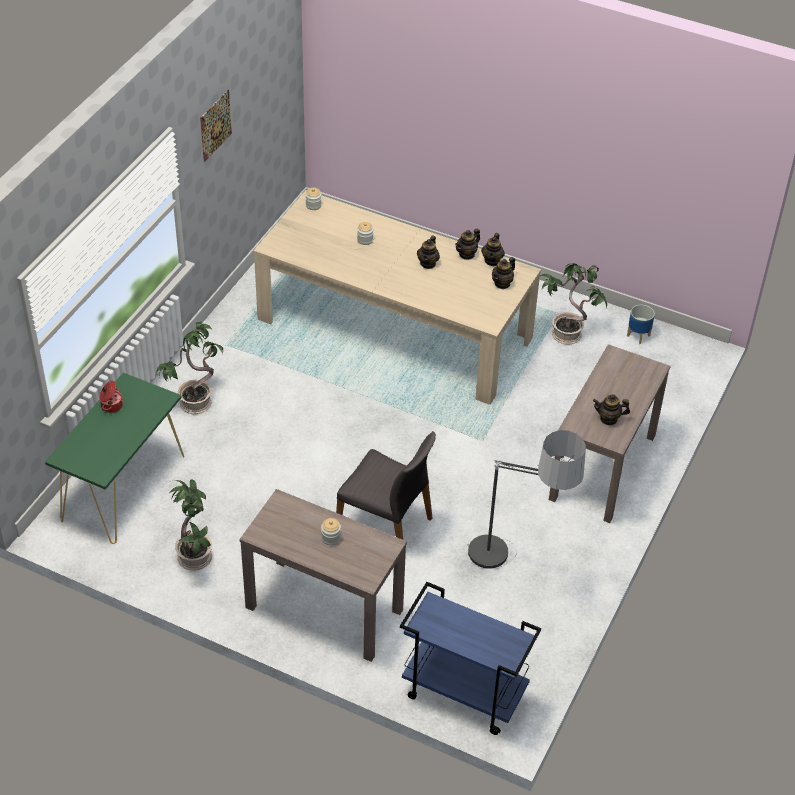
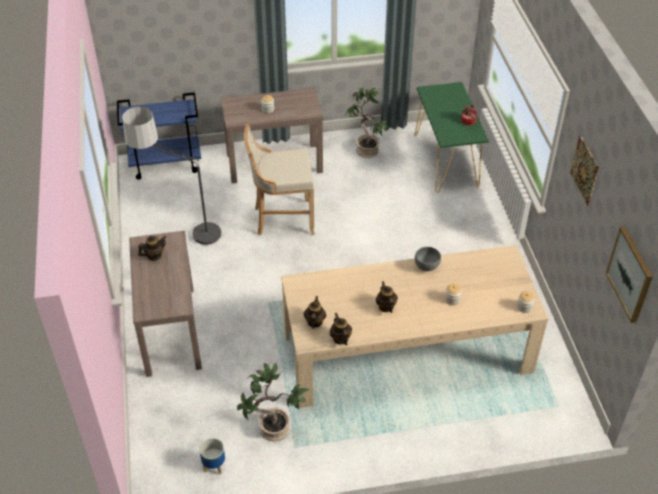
camera: 145 degrees right, 0 degrees up
potted plant [156,321,223,414] -> none
grey chair [336,431,436,539] -> beige stool [244,124,315,236]
teapot [455,229,480,260] -> none
none -> grey bowl [415,247,441,271]
none -> picture [606,226,653,323]

